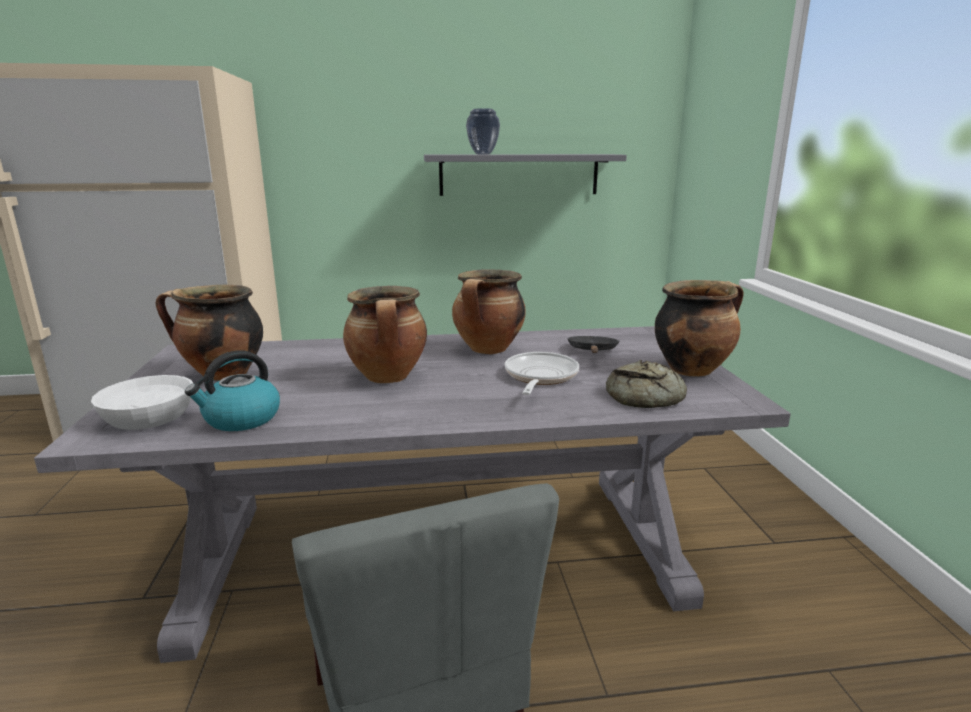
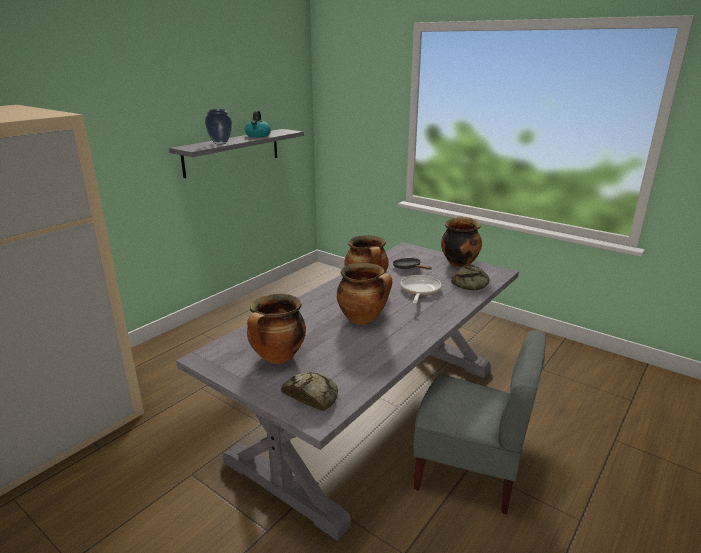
camera: 45 degrees left, 5 degrees up
white bowl [91,375,193,430] -> bread [281,372,338,411]
kettle [185,350,280,431] -> kettle moved to [245,110,271,137]
frying pan [505,352,579,395] -> frying pan turned 45 degrees clockwise [400,275,442,304]

